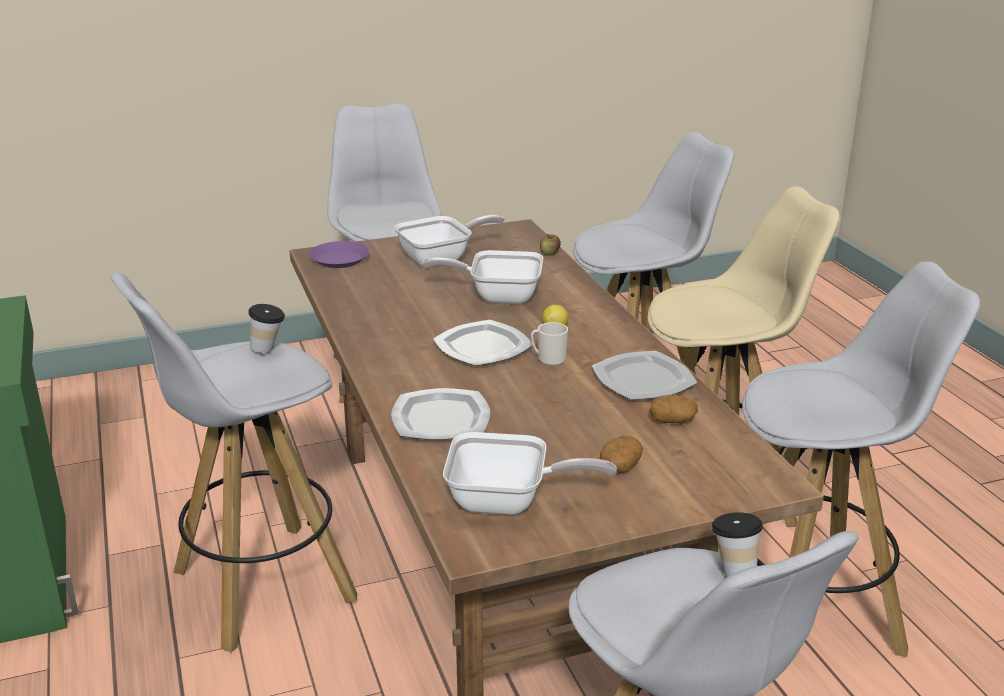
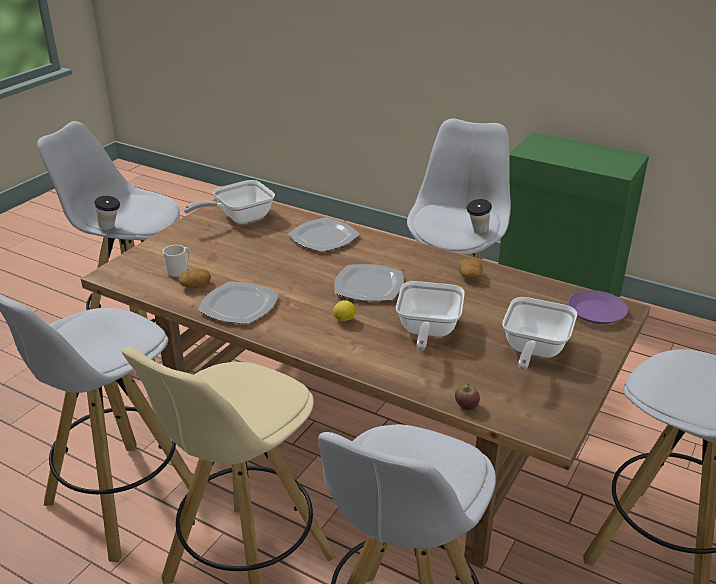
camera: 140 degrees right, 5 degrees up
frying pan [421,250,543,304] -> frying pan turned 135 degrees clockwise [396,281,465,351]
mug [531,322,568,366] -> mug moved to [163,245,190,278]
potato [600,435,643,473] -> potato moved to [459,258,483,279]

